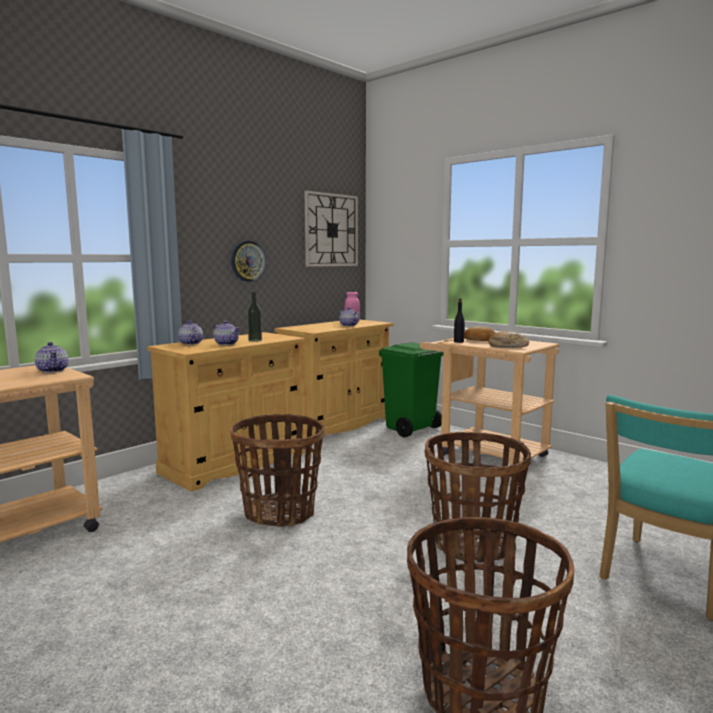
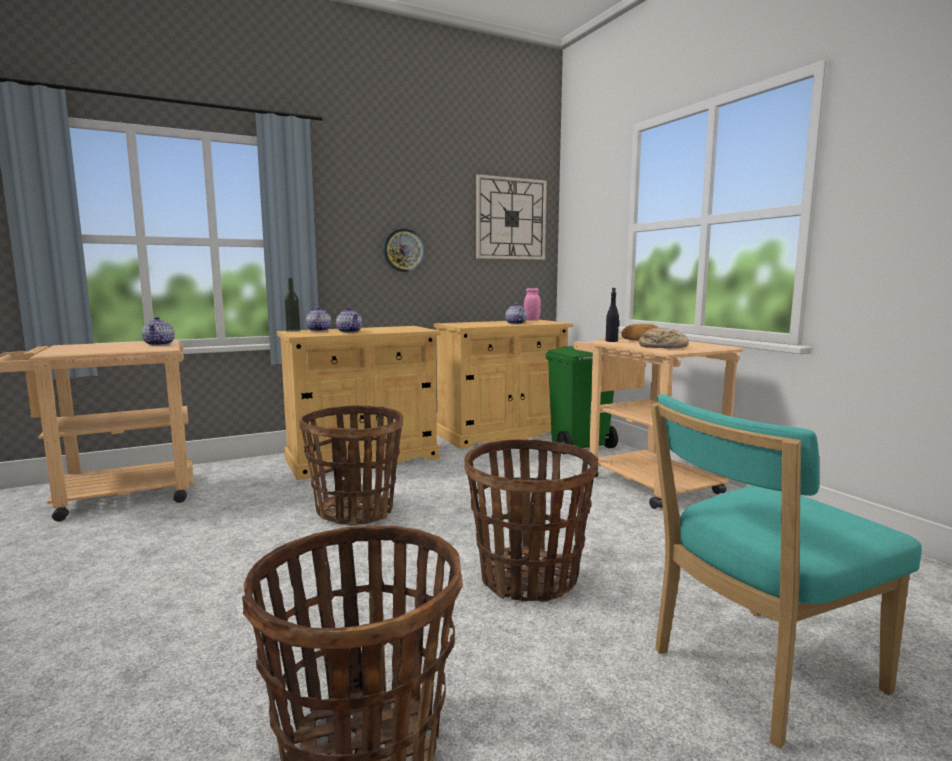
camera: 20 degrees right, 0 degrees up
bottle [247,291,262,342] -> bottle moved to [284,278,301,332]

